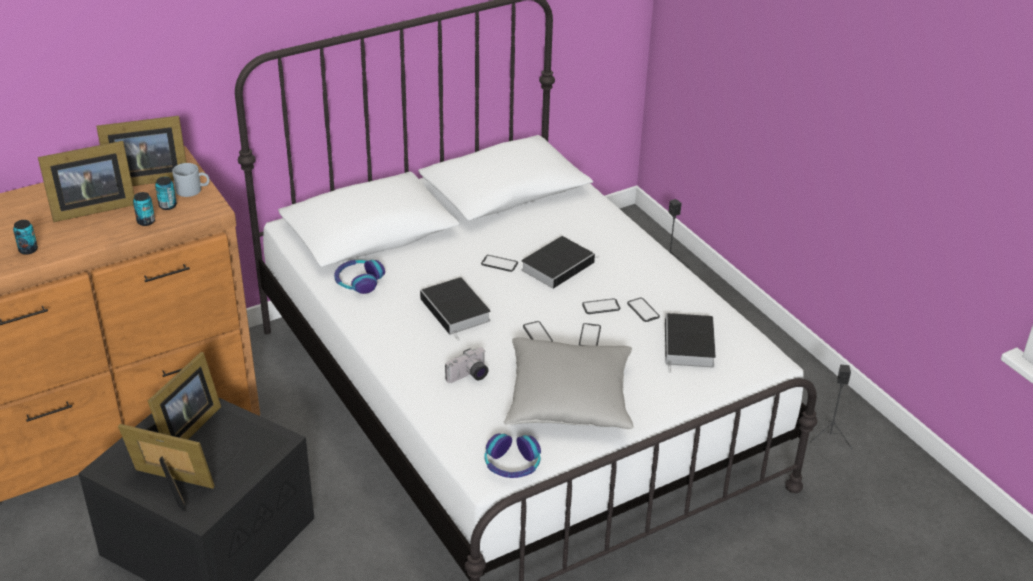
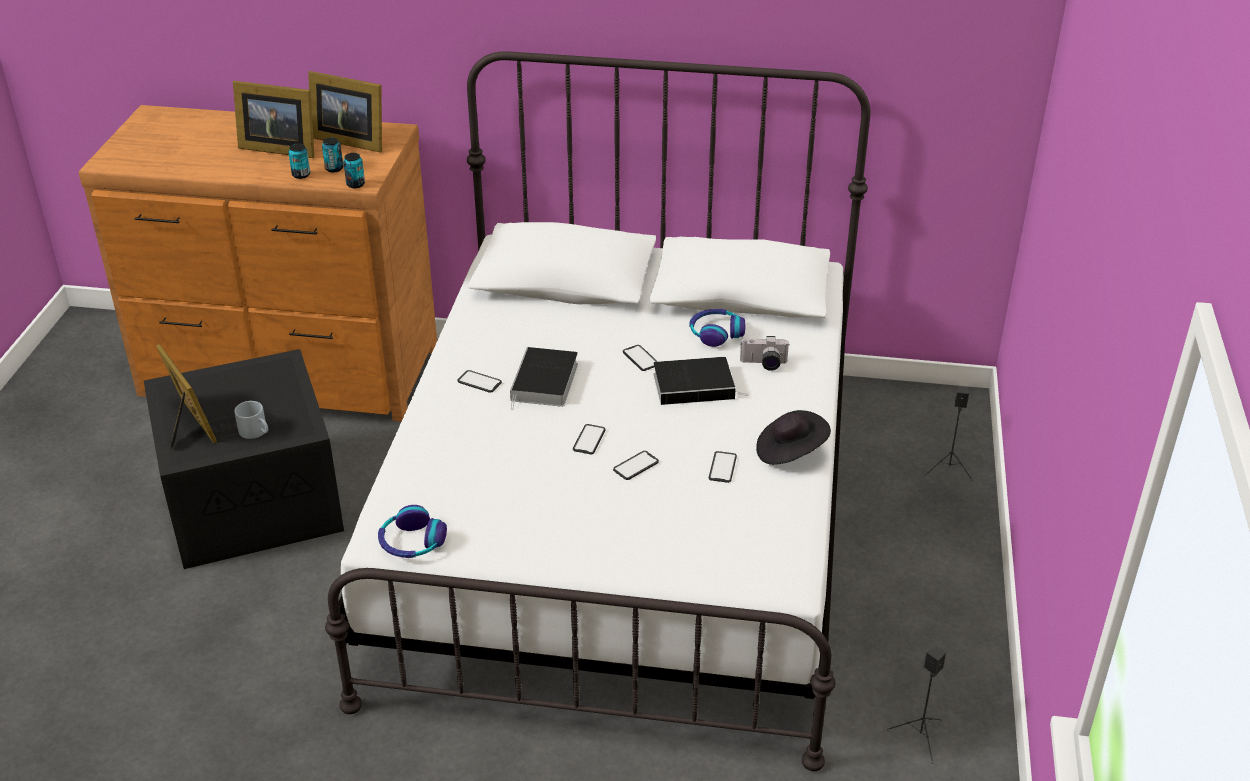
camera: 40 degrees right, 0 degrees up
can [13,220,38,255] -> can moved to [343,153,365,188]
picture frame [146,352,221,439] -> none
grey mug [172,163,210,197] -> grey mug moved to [234,401,268,439]
headphones [334,260,385,294] -> headphones moved to [689,309,745,347]
camera [445,347,488,383] -> camera moved to [740,336,790,371]
grey pillow [504,337,633,429] -> none
phone [582,298,621,314] -> phone moved to [457,370,502,393]
book [665,313,716,373] -> none
none -> black hat [756,410,831,465]

